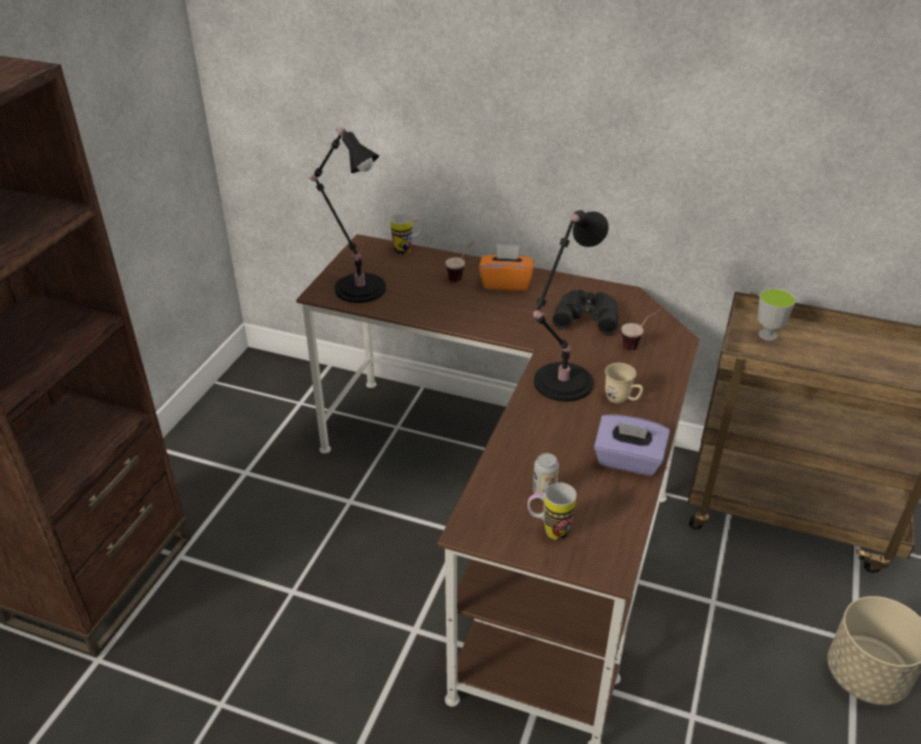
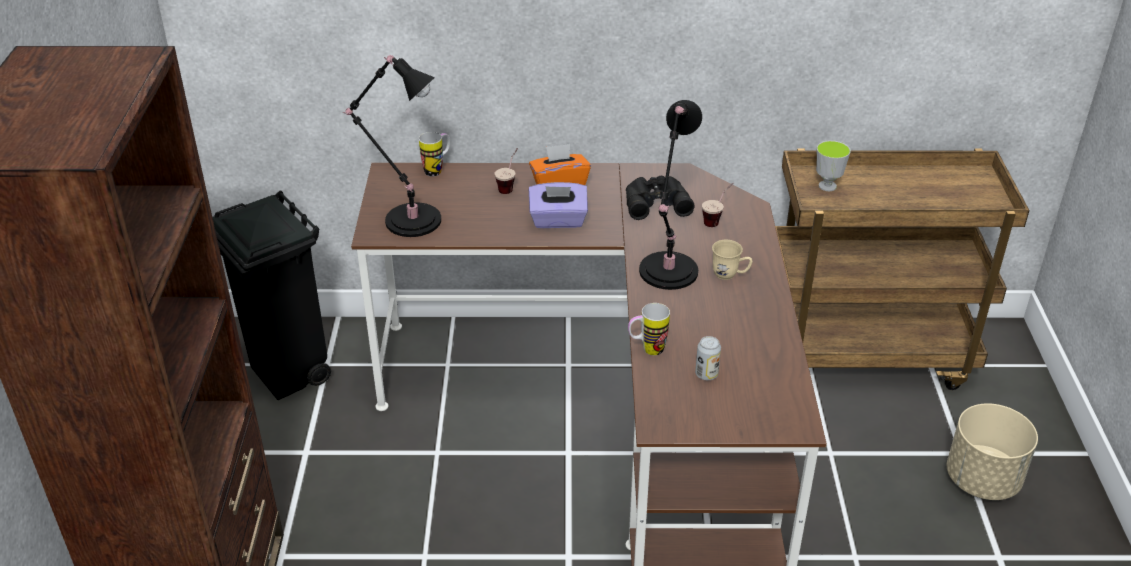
camera: 20 degrees left, 0 degrees up
mug [528,482,577,540] -> mug moved to [628,303,670,355]
purple tissue box [594,414,670,476] -> purple tissue box moved to [529,182,588,228]
none -> black trash can [212,190,331,400]

